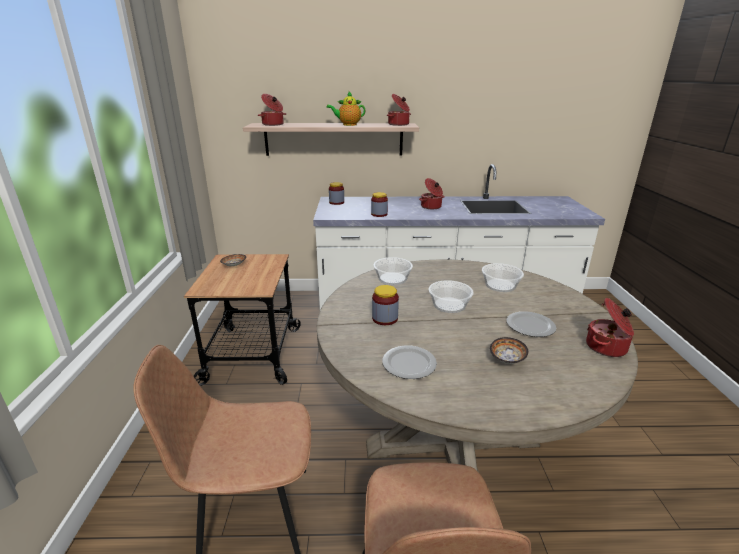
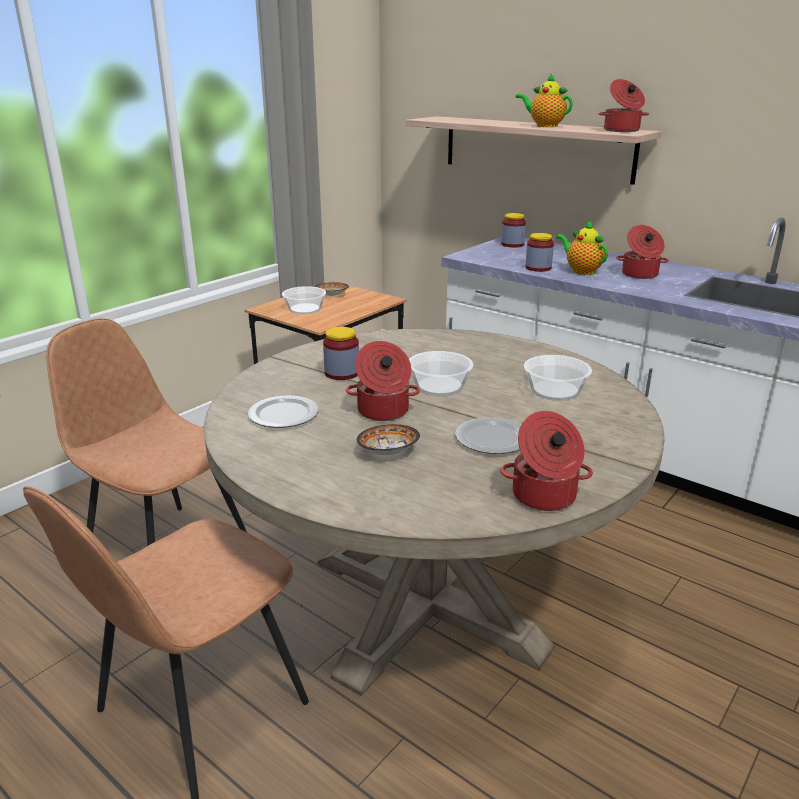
camera: 40 degrees right, 0 degrees up
cooking pot [258,94,286,126] -> cooking pot moved to [346,341,420,421]
bowl [373,257,413,285] -> bowl moved to [282,286,326,314]
none -> teapot [556,220,608,275]

